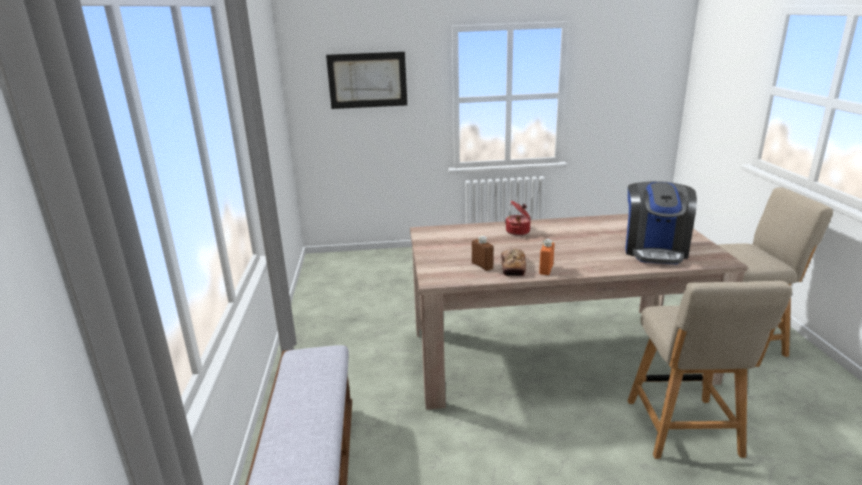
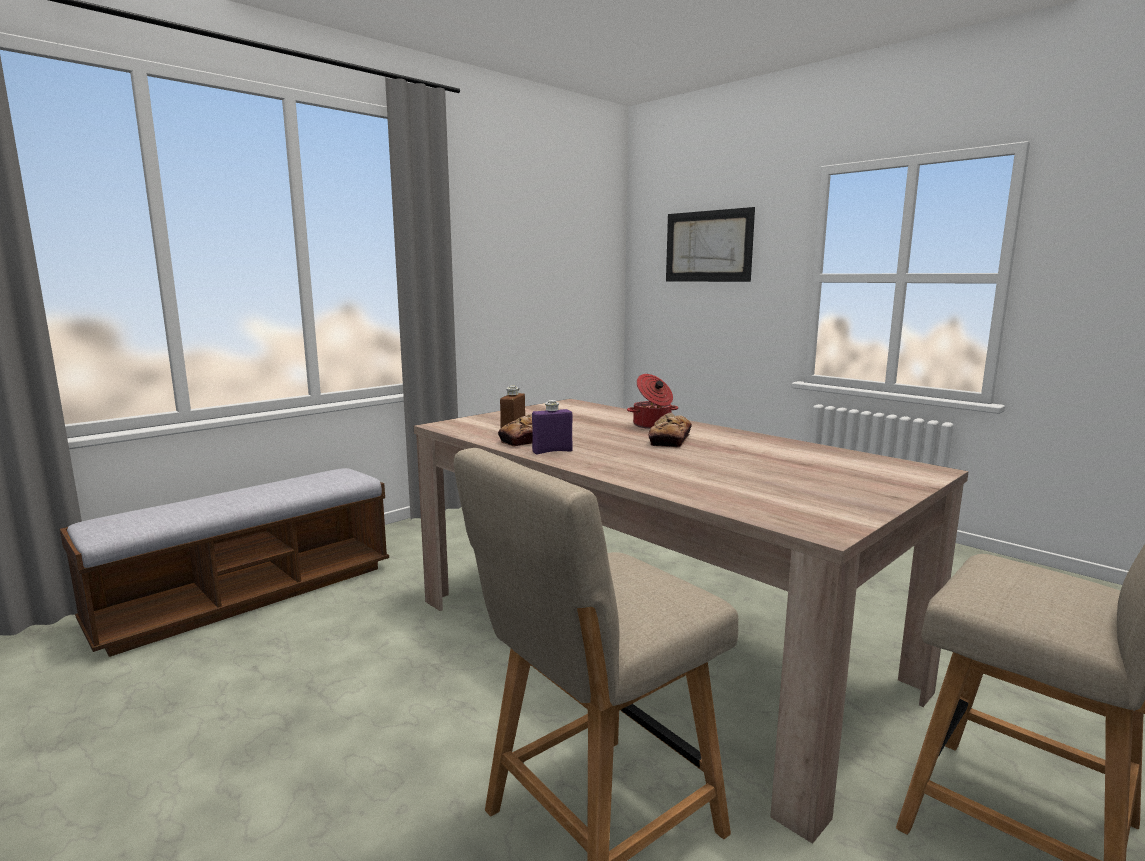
camera: 50 degrees right, 10 degrees down
orange bottle [539,239,554,275] -> purple bottle [532,400,573,454]
coffee machine [625,181,697,264] -> none
none -> bread [648,412,692,447]

